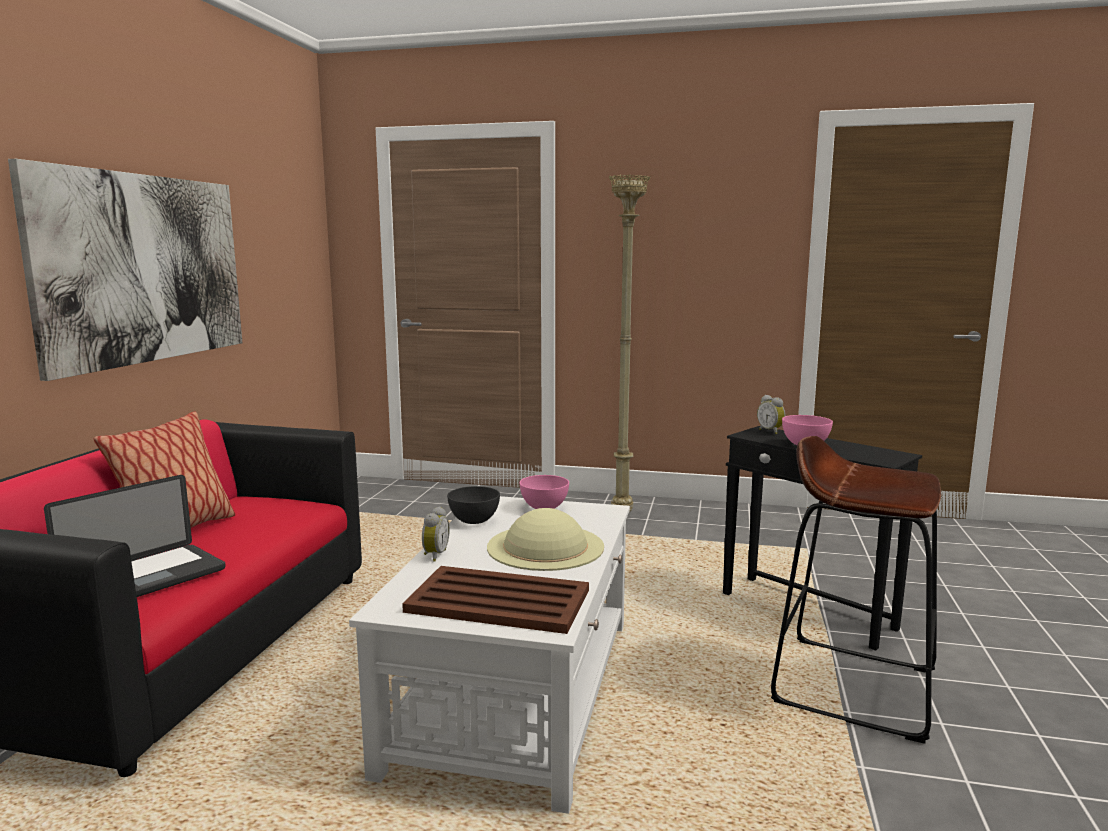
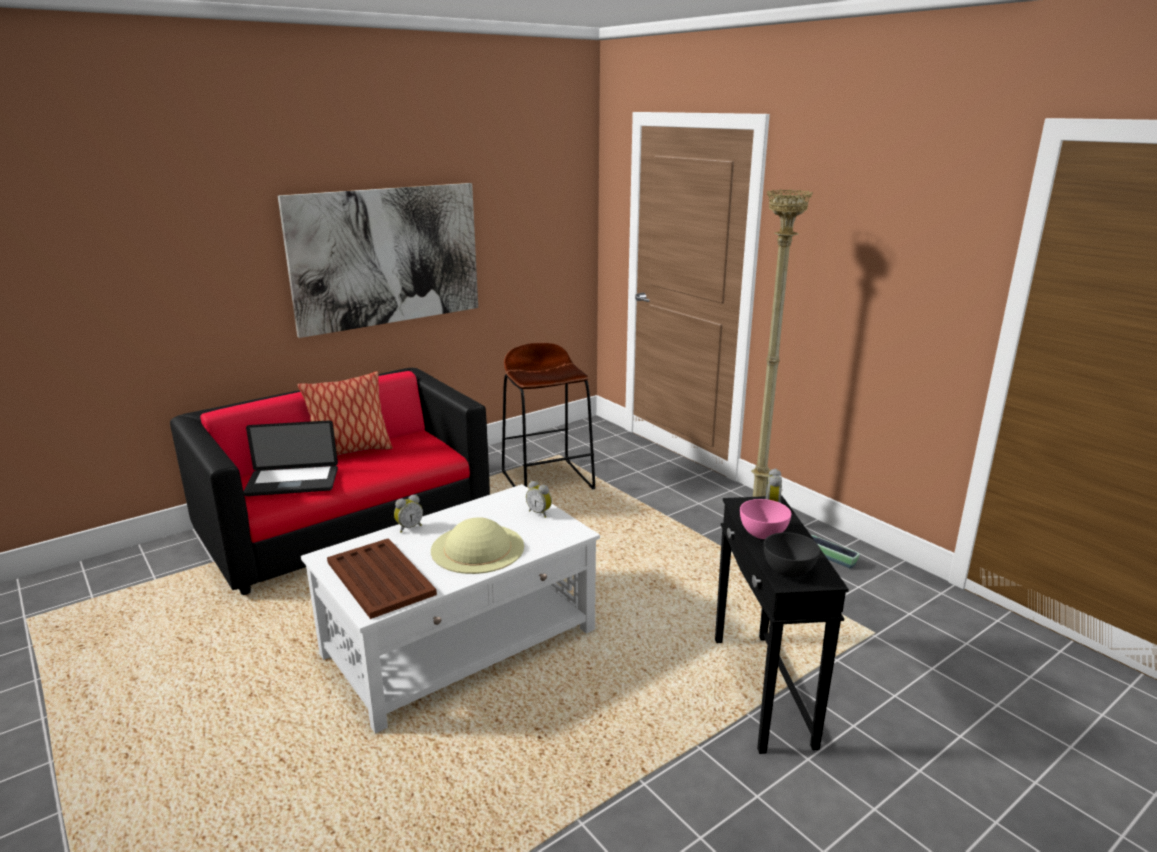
camera: 40 degrees right, 10 degrees up
grey bowl [447,486,500,524] -> grey bowl moved to [764,532,820,577]
pink bowl [520,475,569,509] -> alarm clock [526,481,552,518]
brown stool [771,436,941,744] -> brown stool moved to [502,343,596,490]
none -> planter [811,535,860,569]

